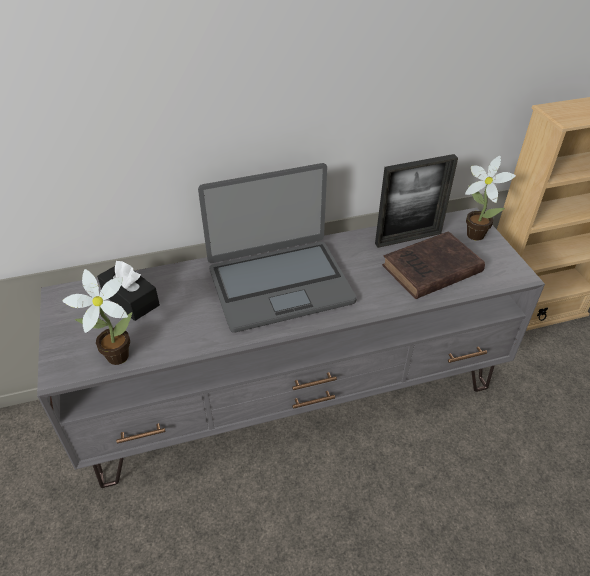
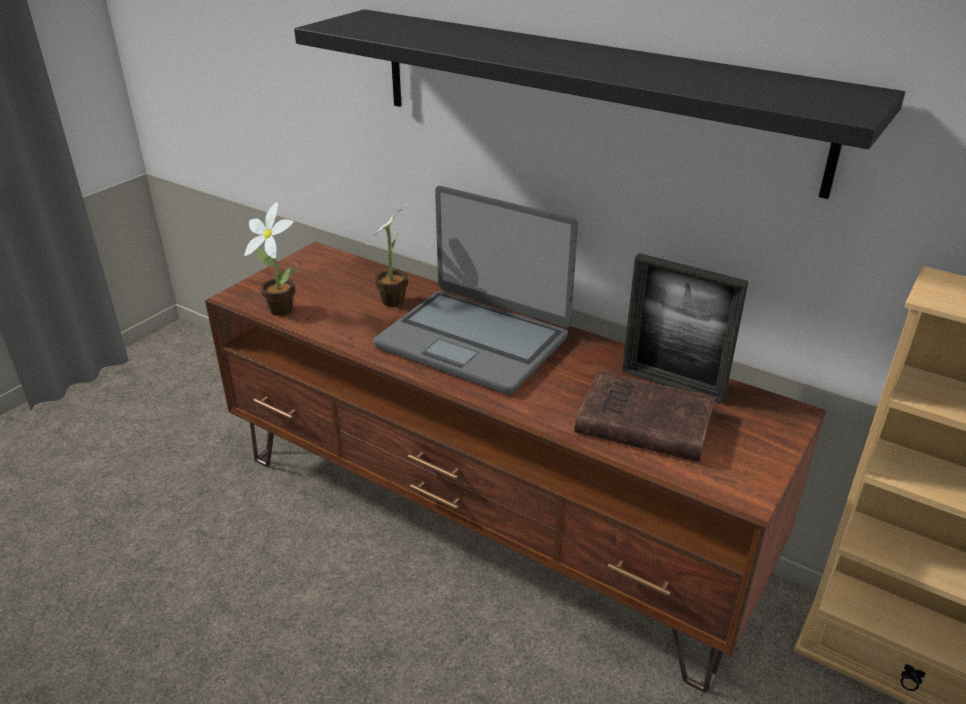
camera: 50 degrees right, 10 degrees down
grey tv stand [37,208,545,488] -> brown tv stand [205,242,826,693]
black tissue box [97,261,160,321] -> none
potted plant [465,156,516,241] -> potted plant moved to [366,202,410,307]
none -> black shelf [294,9,905,199]

